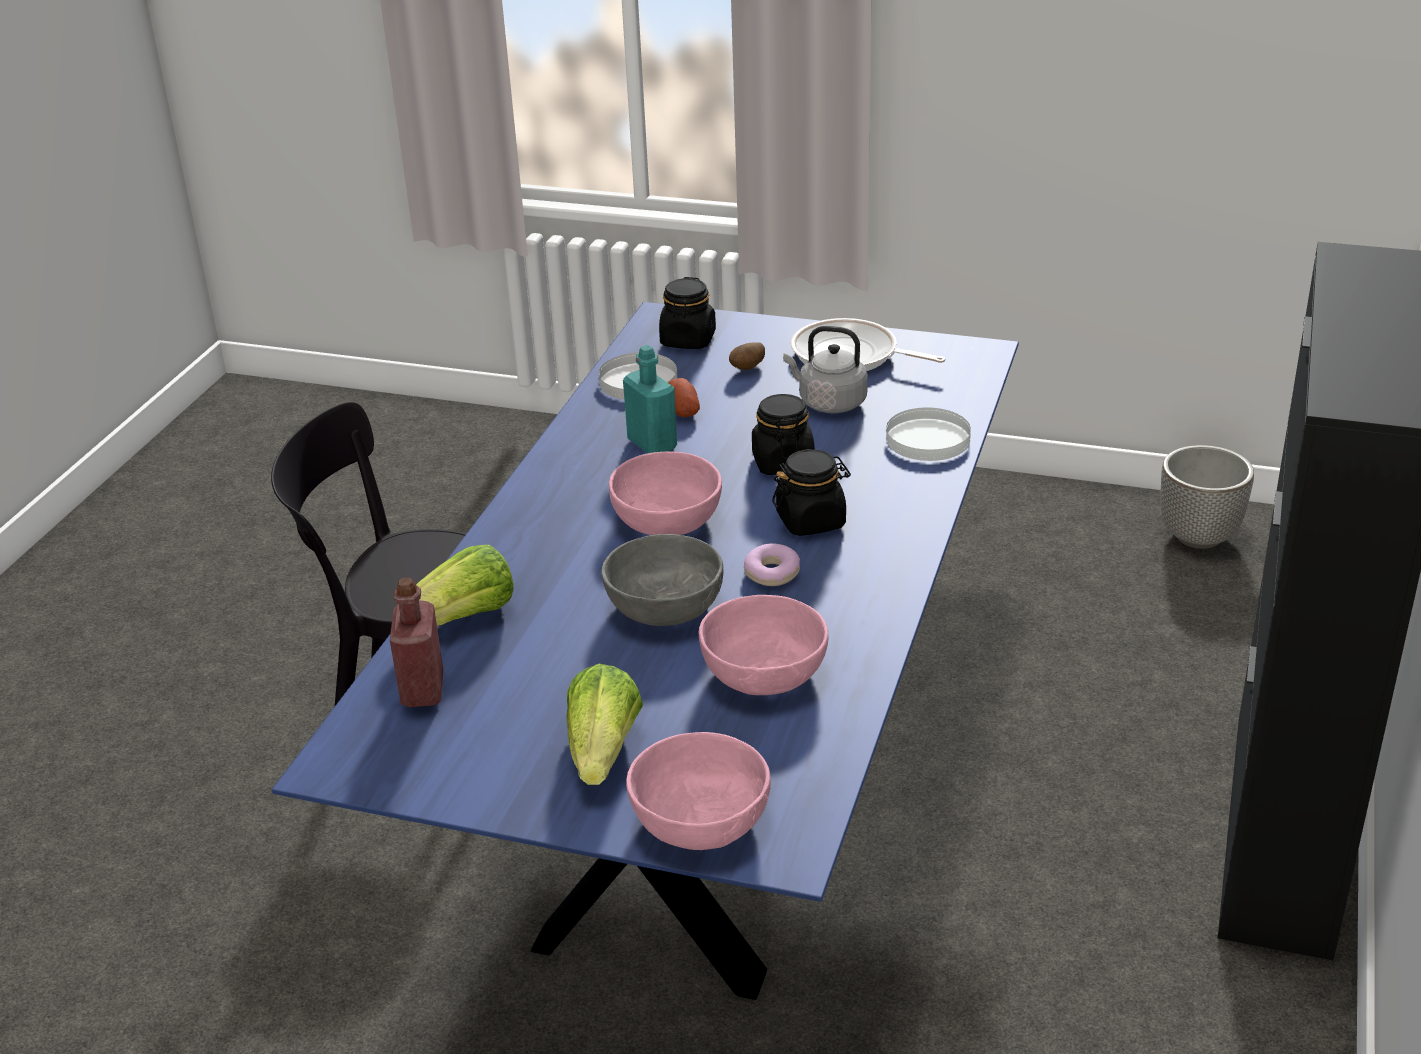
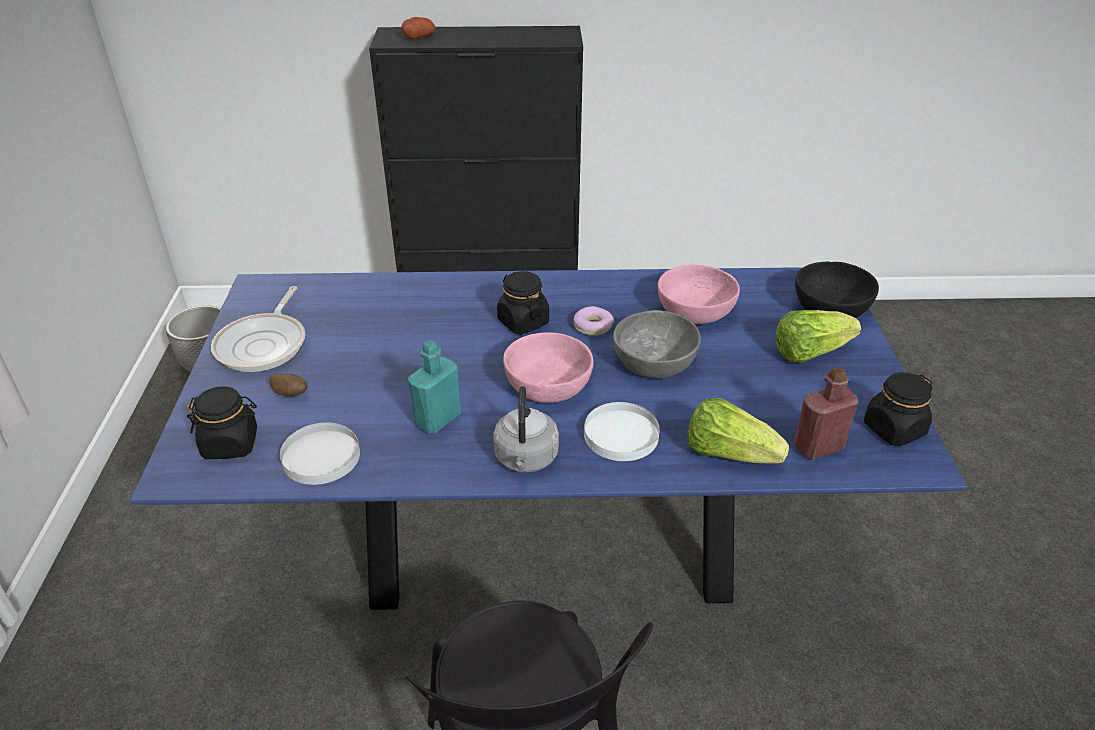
camera: 110 degrees left, 5 degrees up
pink bowl [626,732,771,850] -> black bowl [795,262,879,318]
potato [668,378,700,417] -> potato moved to [401,17,436,40]
black jar [752,394,815,475] -> black jar moved to [864,372,932,447]
grey kettle [783,326,868,413] -> grey kettle moved to [493,386,559,472]
white plate [886,408,971,461] -> white plate moved to [584,402,660,461]

